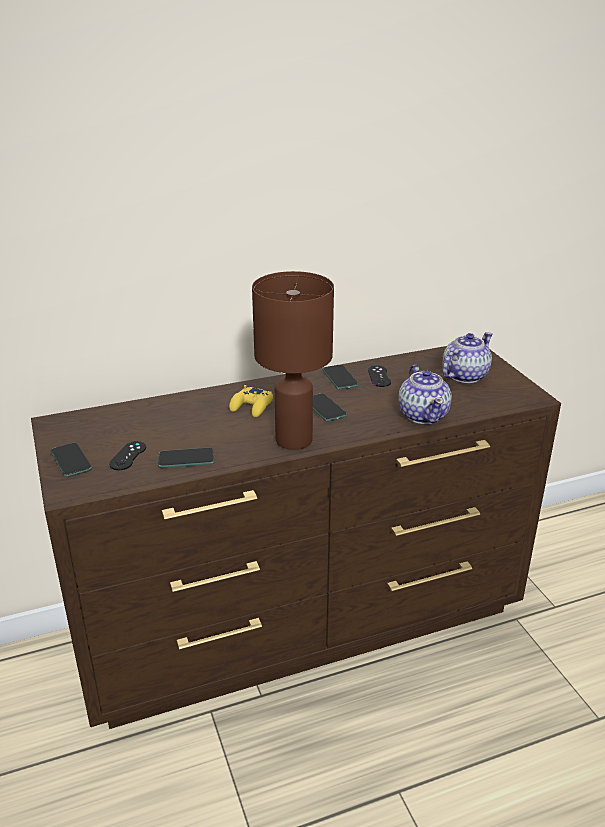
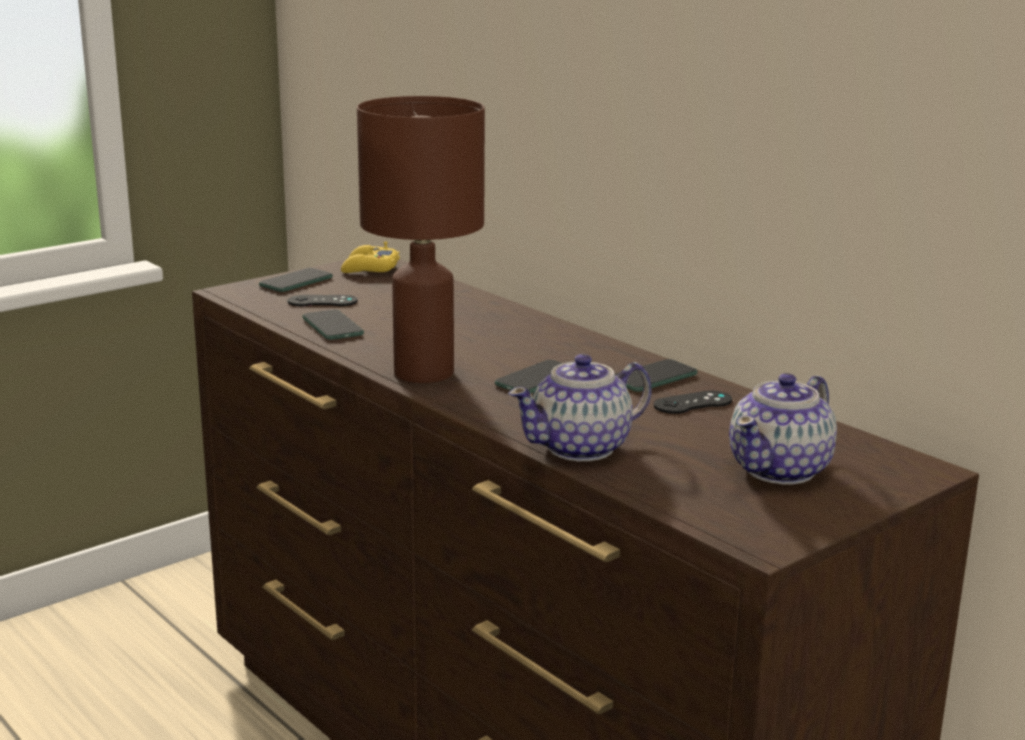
camera: 70 degrees right, 10 degrees down
yellow game controller [229,385,273,417] -> yellow game controller moved to [341,242,400,273]
teapot [442,332,493,383] -> teapot turned 105 degrees clockwise [729,373,837,484]

